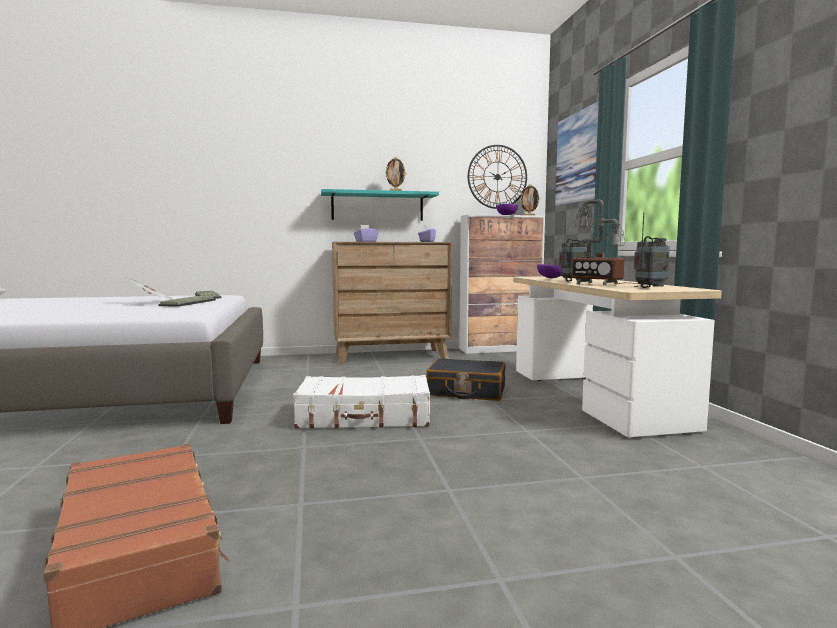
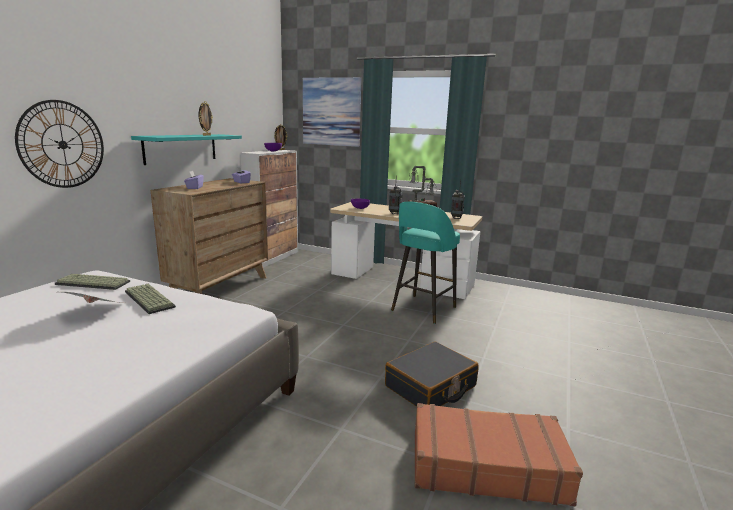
camera: 55 degrees left, 10 degrees up
white suitcase [293,375,430,429] -> none
black suitcase [426,358,505,401] -> black suitcase moved to [385,341,478,407]
wall clock [468,145,527,209] -> wall clock moved to [15,100,104,188]
none -> turquoise stool [391,202,460,324]

